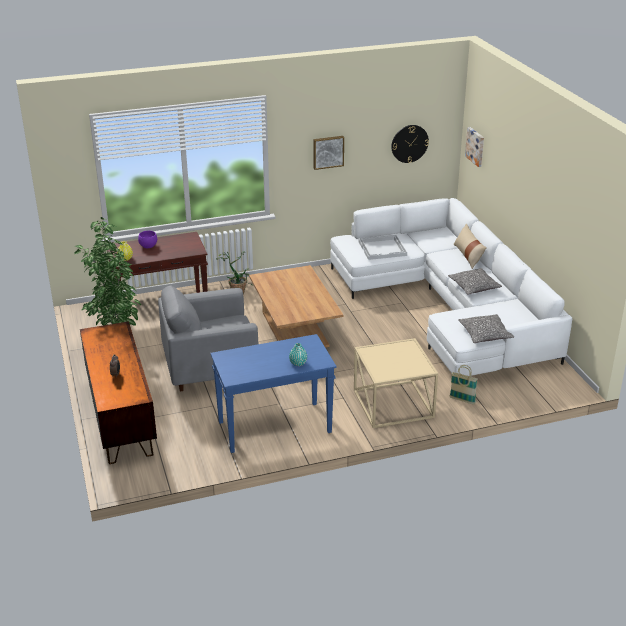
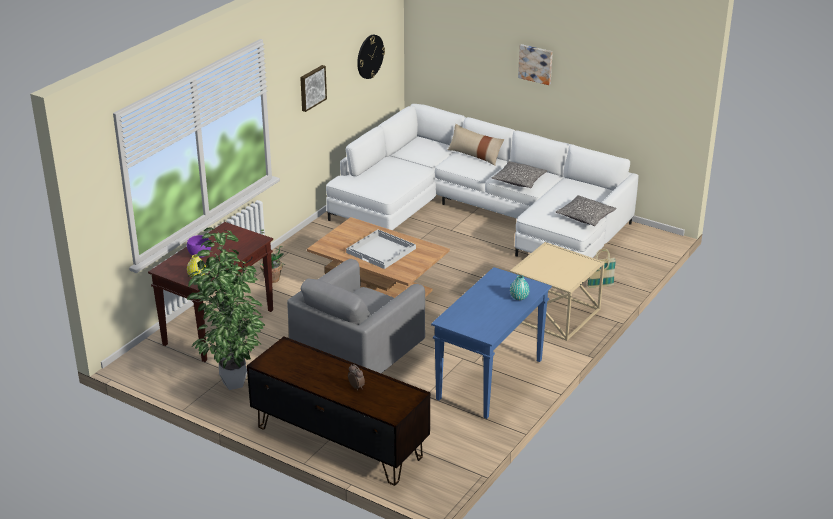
camera: 40 degrees left, 0 degrees up
white tray [358,235,407,260] -> white tray moved to [346,229,416,269]
picture [465,127,484,167] -> picture moved to [518,44,553,85]

